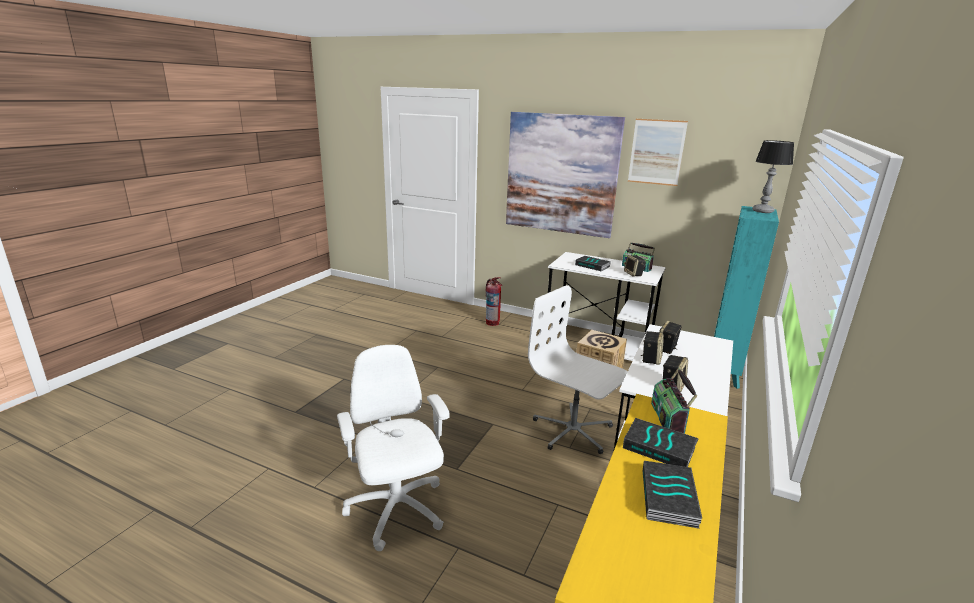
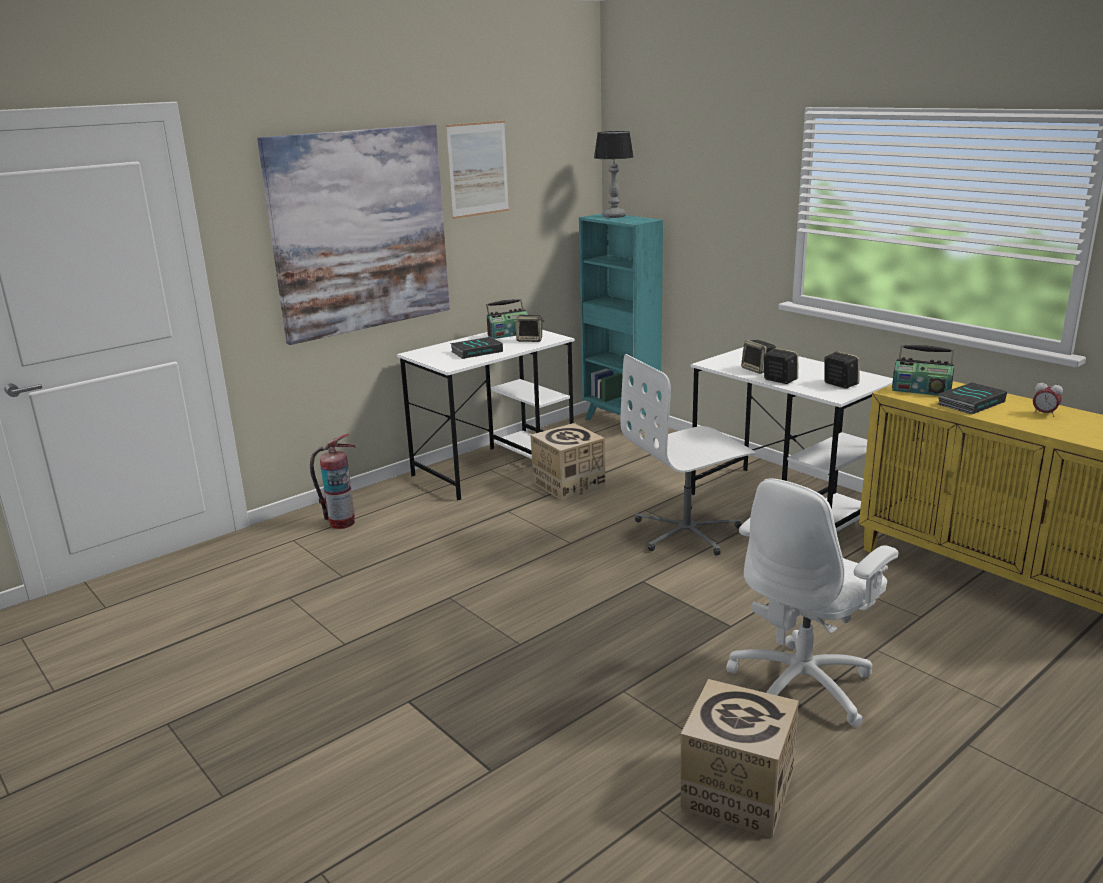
camera: 65 degrees left, 0 degrees up
white office chair [337,345,450,551] -> white office chair turned 45 degrees counterclockwise [726,478,898,727]
book [643,461,702,529] -> alarm clock [1033,379,1063,417]
none -> cardboard box [681,679,799,838]

